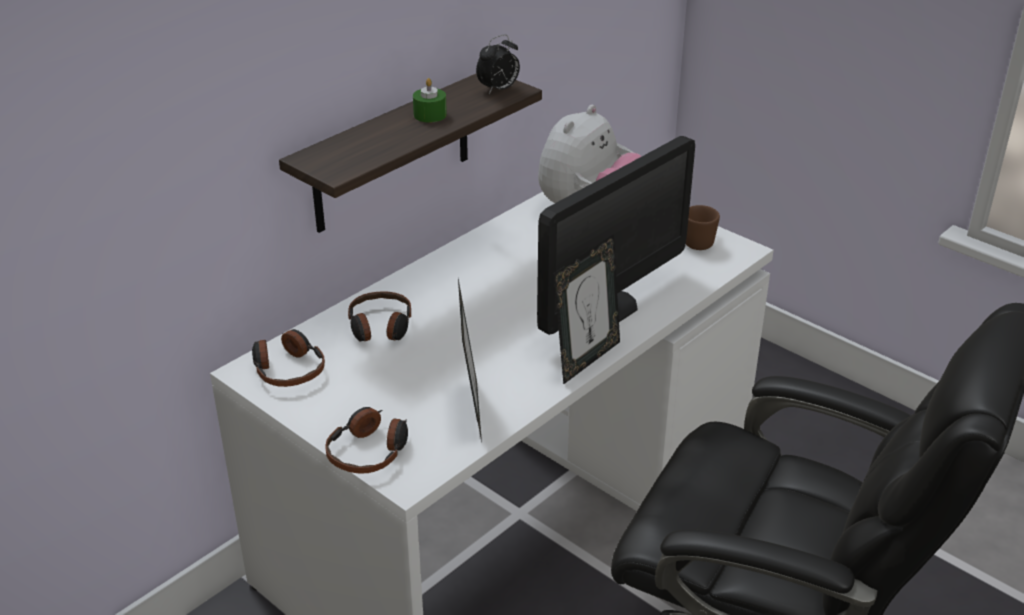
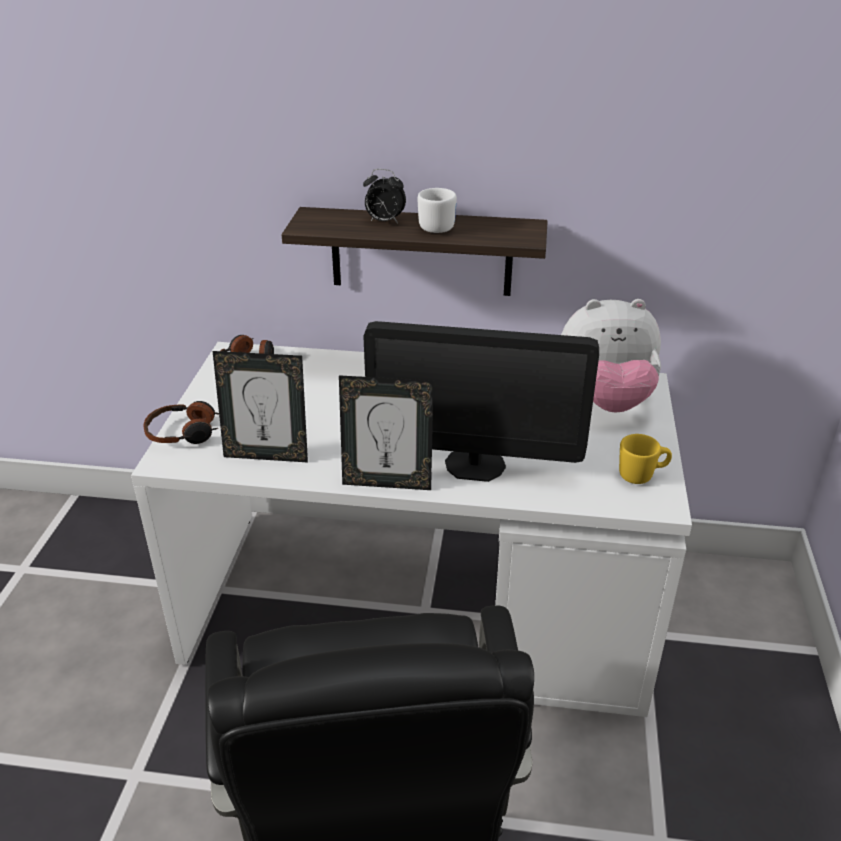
camera: 55 degrees right, 0 degrees up
headphones [348,292,411,342] -> none
green candle [413,78,447,122] -> white mug [418,188,457,233]
picture frame [458,279,482,442] -> picture frame turned 45 degrees clockwise [213,351,308,462]
alarm clock [476,35,520,94] -> alarm clock moved to [363,169,406,224]
brown mug [686,205,720,250] -> yellow mug [619,434,672,484]

